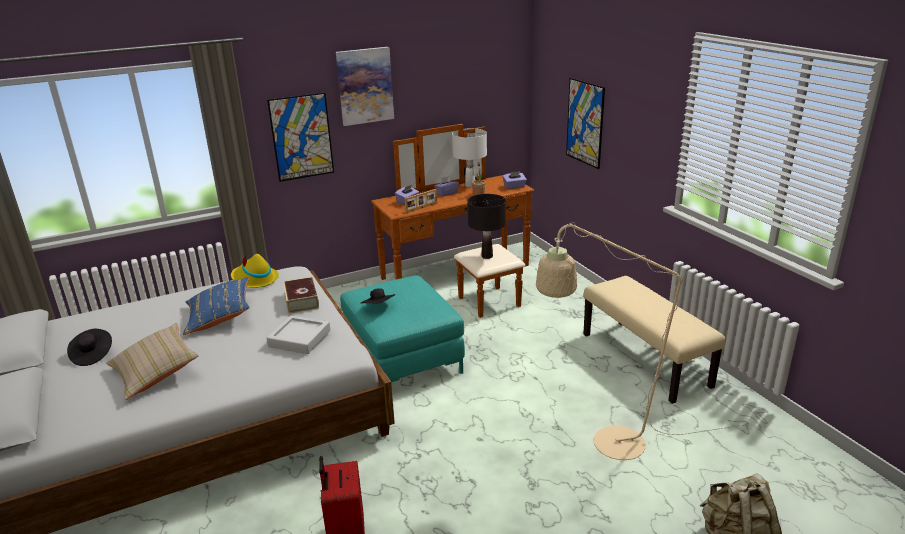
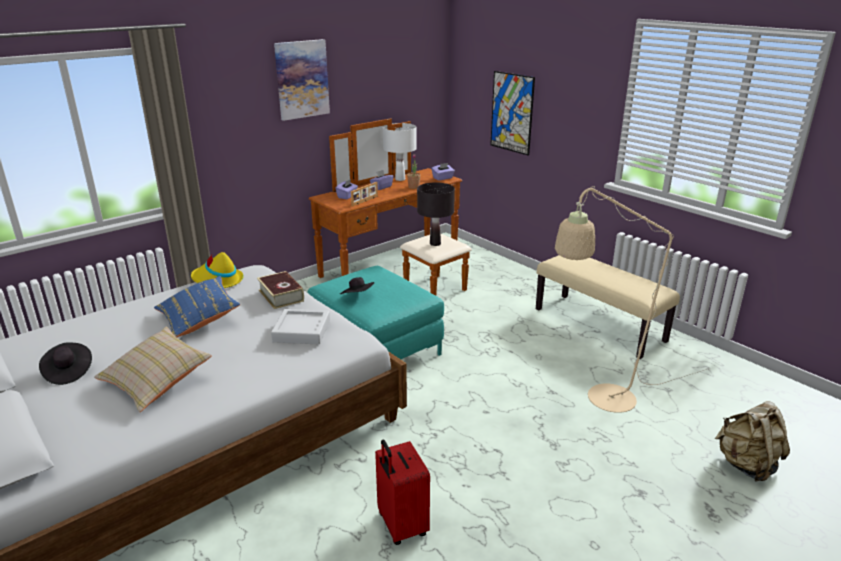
camera: 15 degrees left, 0 degrees up
picture [267,93,334,182] -> none

